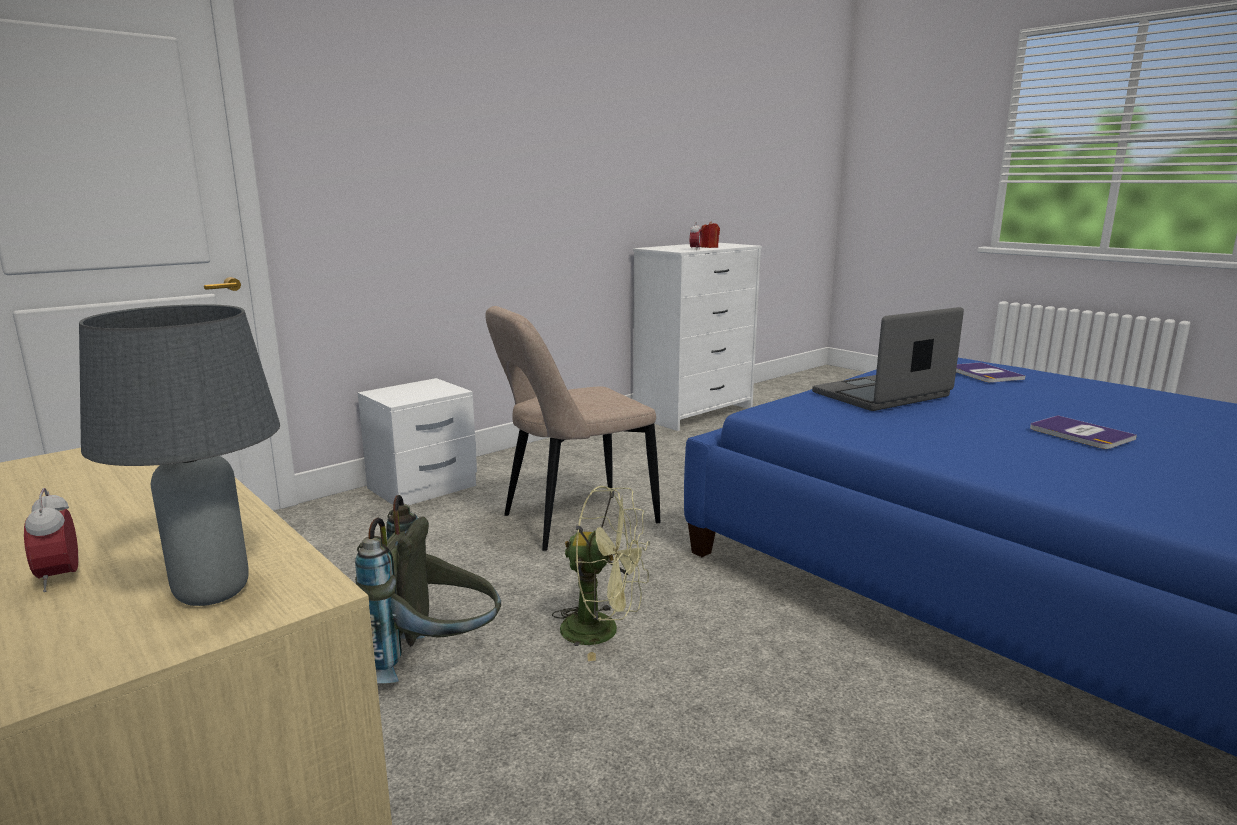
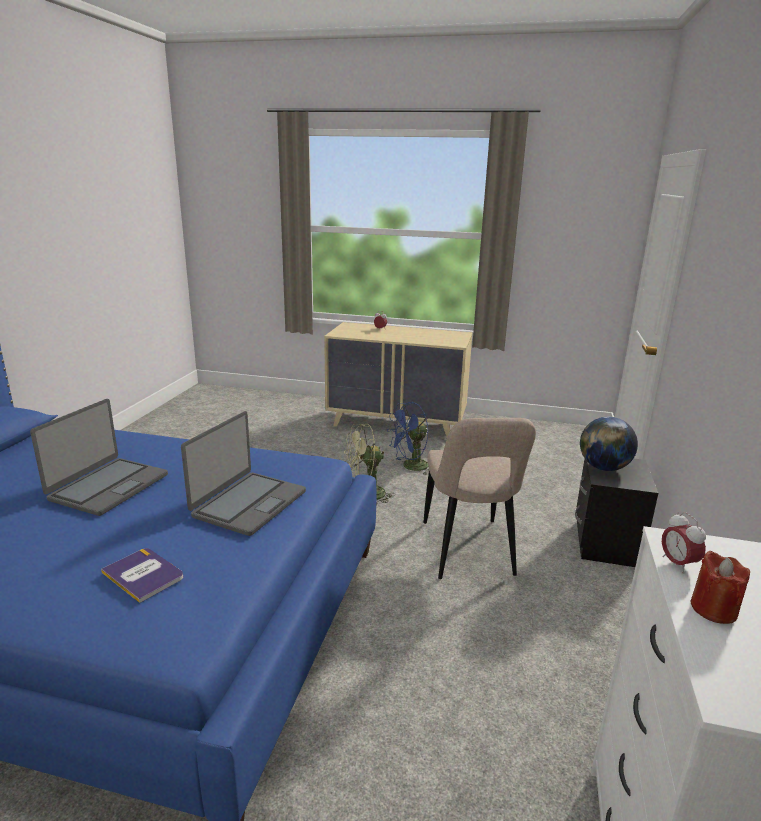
camera: 145 degrees right, 5 degrees up
grey table lamp [79,304,280,606] -> none
grey backpack [355,495,501,683] -> blue fan [387,402,429,475]
white nightstand [358,378,477,505] -> black nightstand [575,459,658,567]
beige chair [485,306,660,551] -> beige chair turned 150 degrees clockwise [423,418,536,579]
book [1030,415,1137,449] -> laptop [30,399,168,516]
none -> globe [580,417,638,471]

